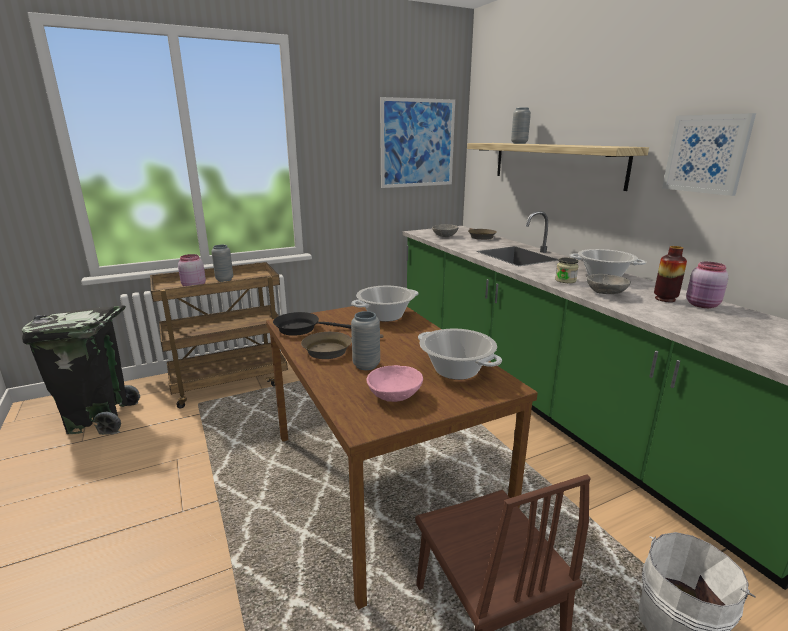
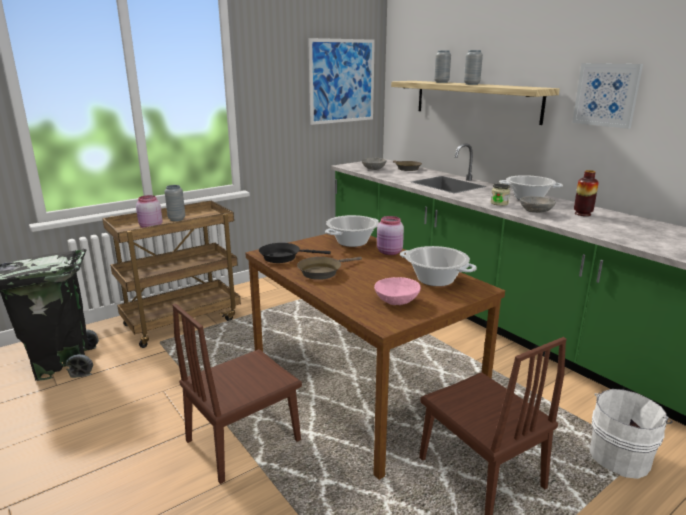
camera: 10 degrees left, 0 degrees up
grey vase [351,311,380,370] -> grey vase moved to [464,50,483,85]
pink jar [686,262,729,308] -> pink jar moved to [377,216,404,255]
none -> brown chair [172,303,302,484]

